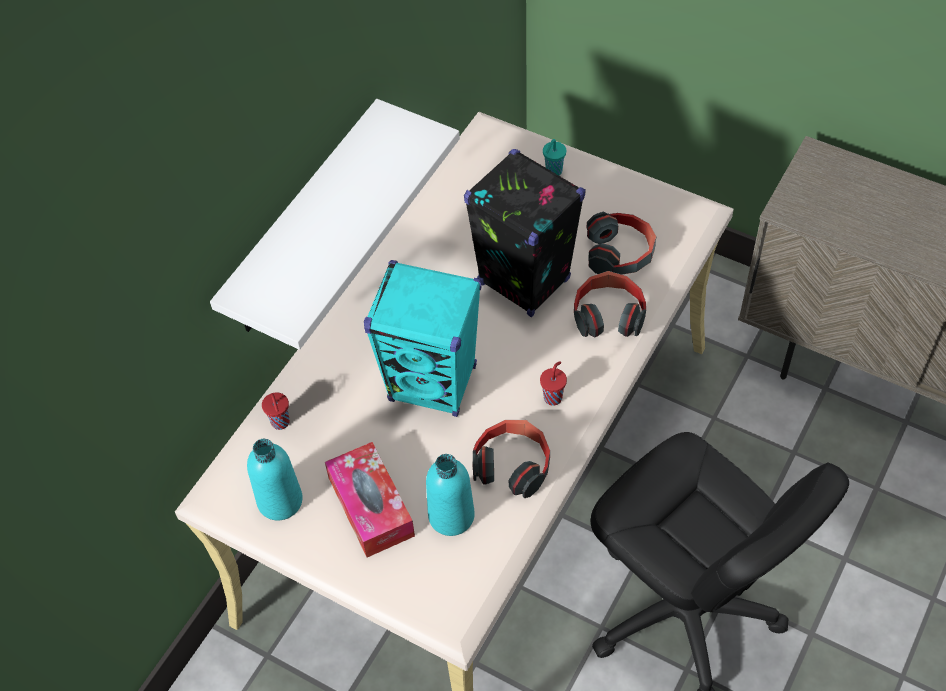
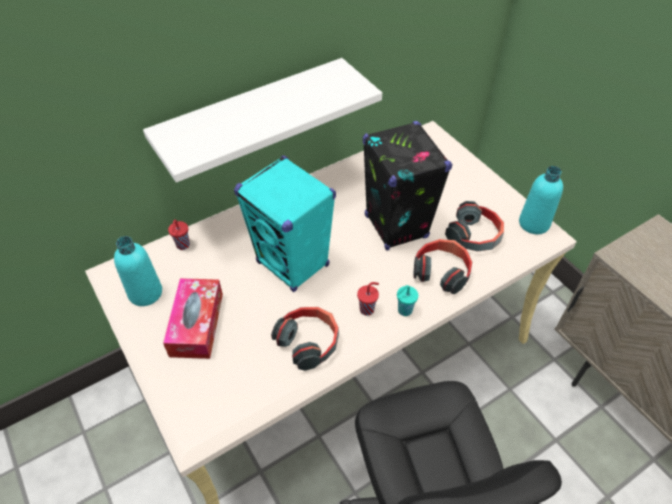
camera: 25 degrees right, 5 degrees down
turquoise bottle [426,454,475,536] -> turquoise bottle moved to [519,166,563,234]
turquoise cup [543,139,566,176] -> turquoise cup moved to [397,285,418,316]

